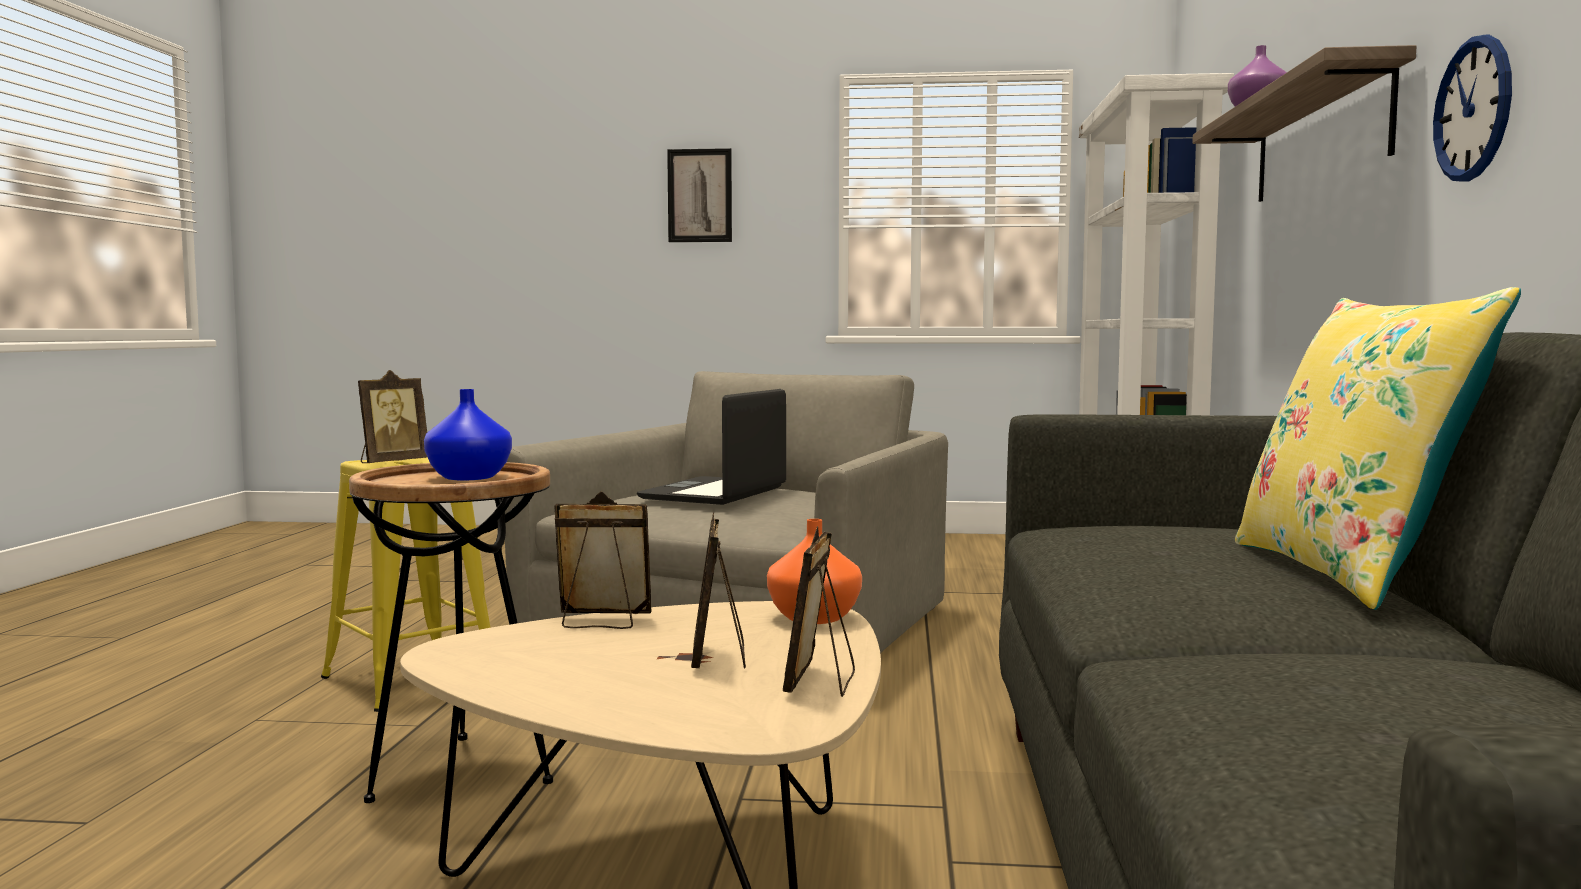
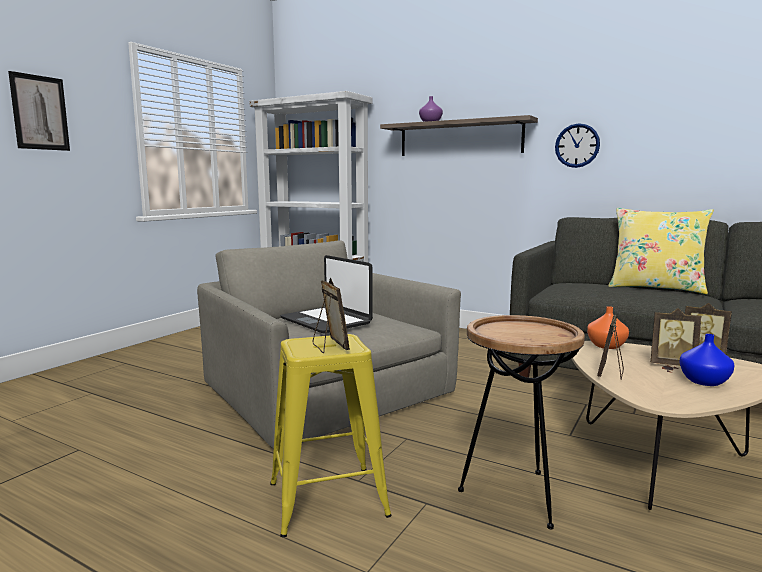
camera: 65 degrees left, 5 degrees up
blue vase [424,389,512,480] -> blue vase moved to [679,334,735,386]

